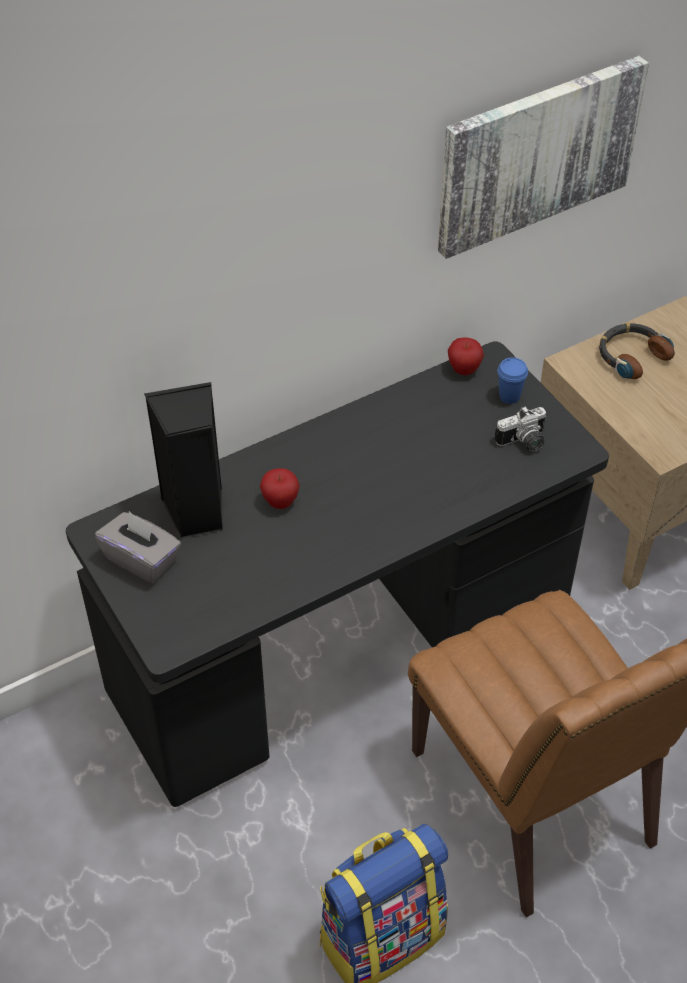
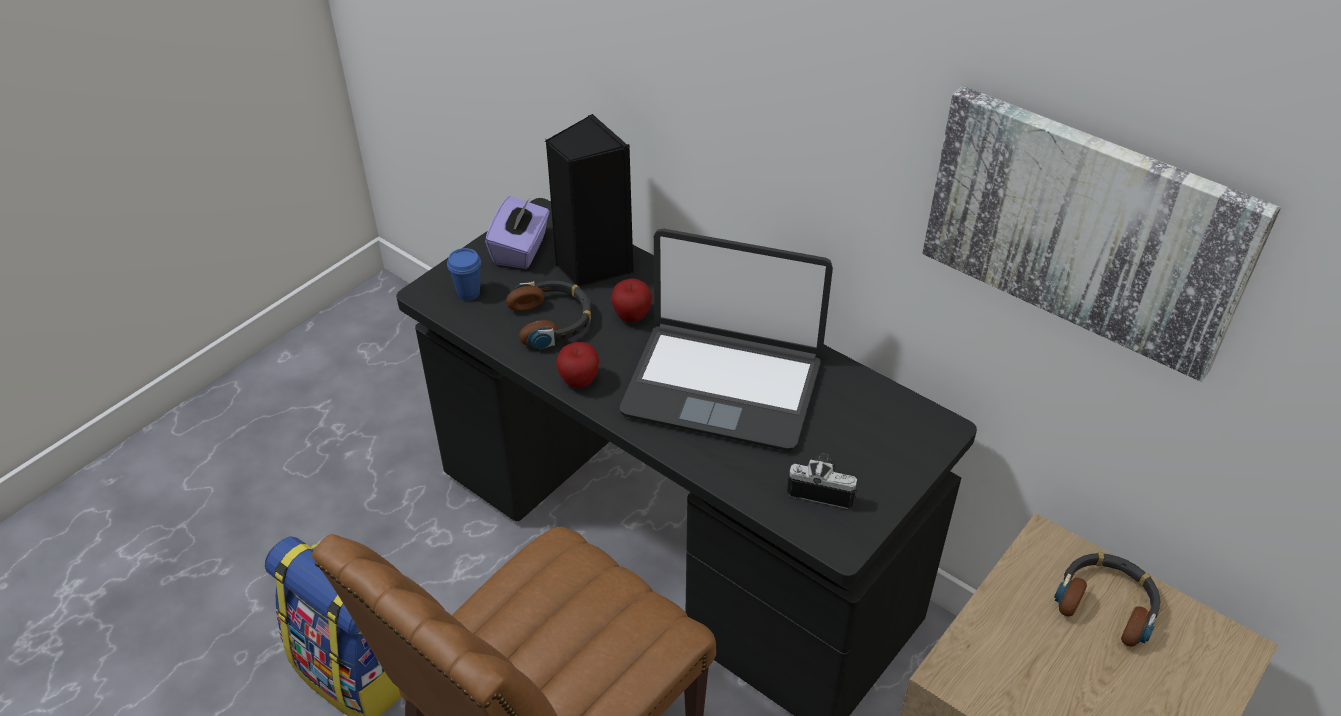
camera: 70 degrees right, 5 degrees down
grey tissue box [95,511,181,583] -> purple tissue box [485,196,550,269]
apple [448,337,484,375] -> apple moved to [556,342,599,388]
camera [494,406,546,451] -> camera turned 150 degrees clockwise [787,454,857,509]
blue cup [498,357,528,404] -> blue cup moved to [447,248,481,301]
none -> headphones [506,280,591,350]
none -> laptop [620,229,833,451]

